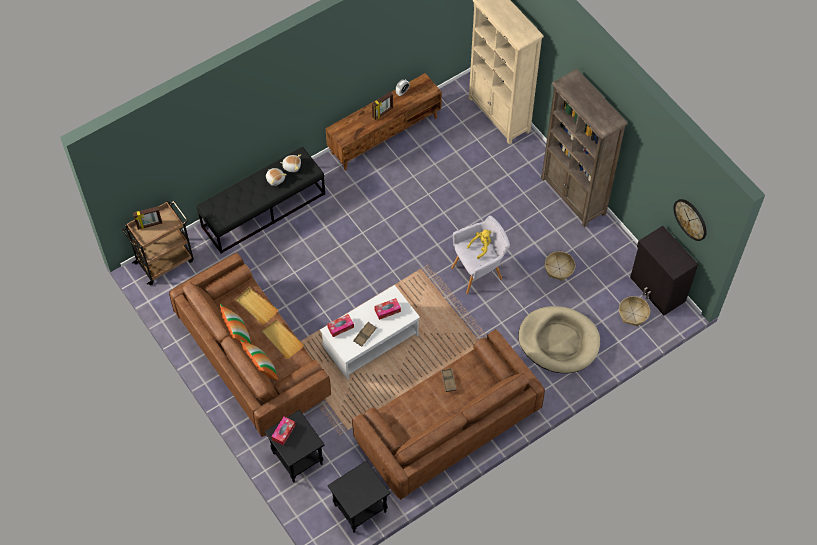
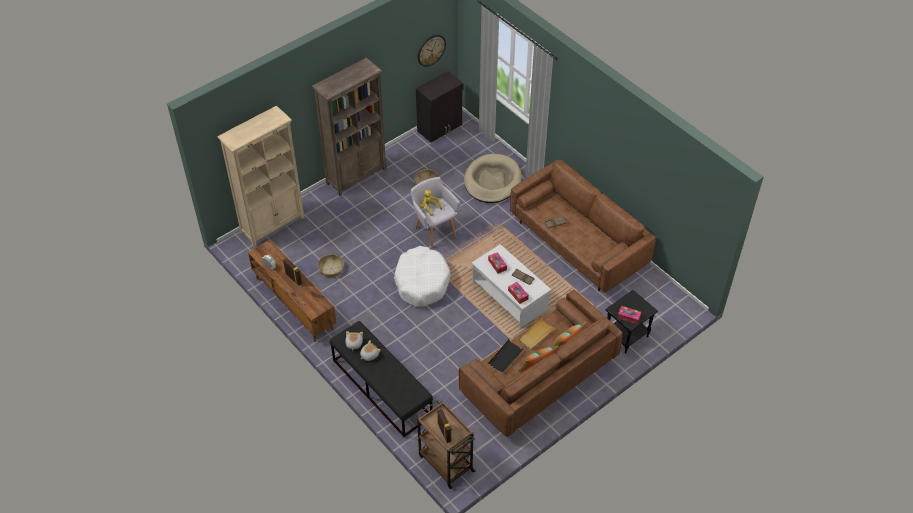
camera: 95 degrees left, 10 degrees down
beige tray [235,287,278,325] -> black tray [488,339,525,374]
black side table [328,460,390,533] -> none
basket [619,296,650,326] -> basket moved to [317,254,344,278]
none -> white dog bed [394,246,450,307]

